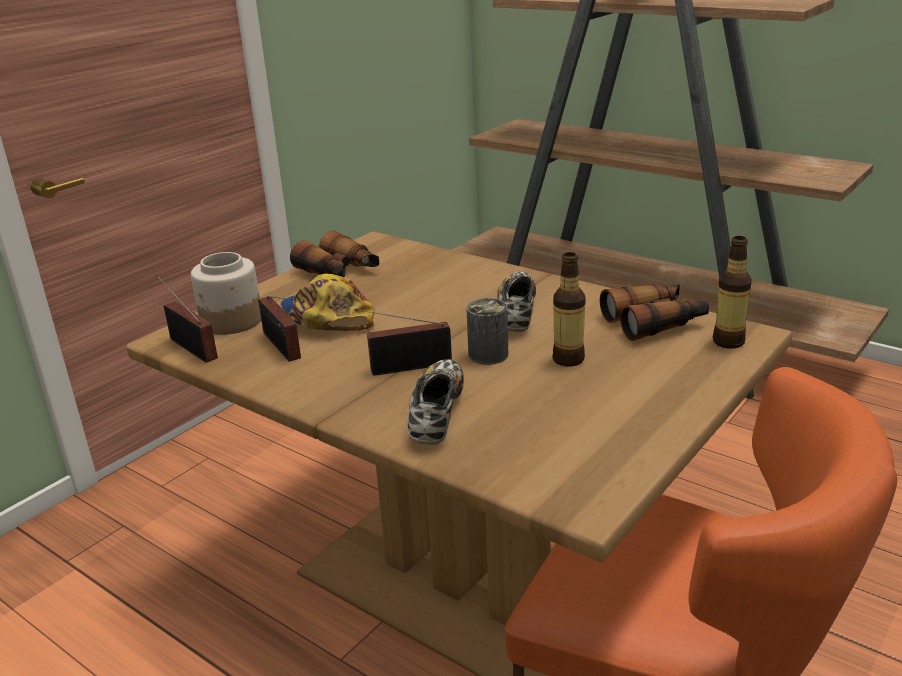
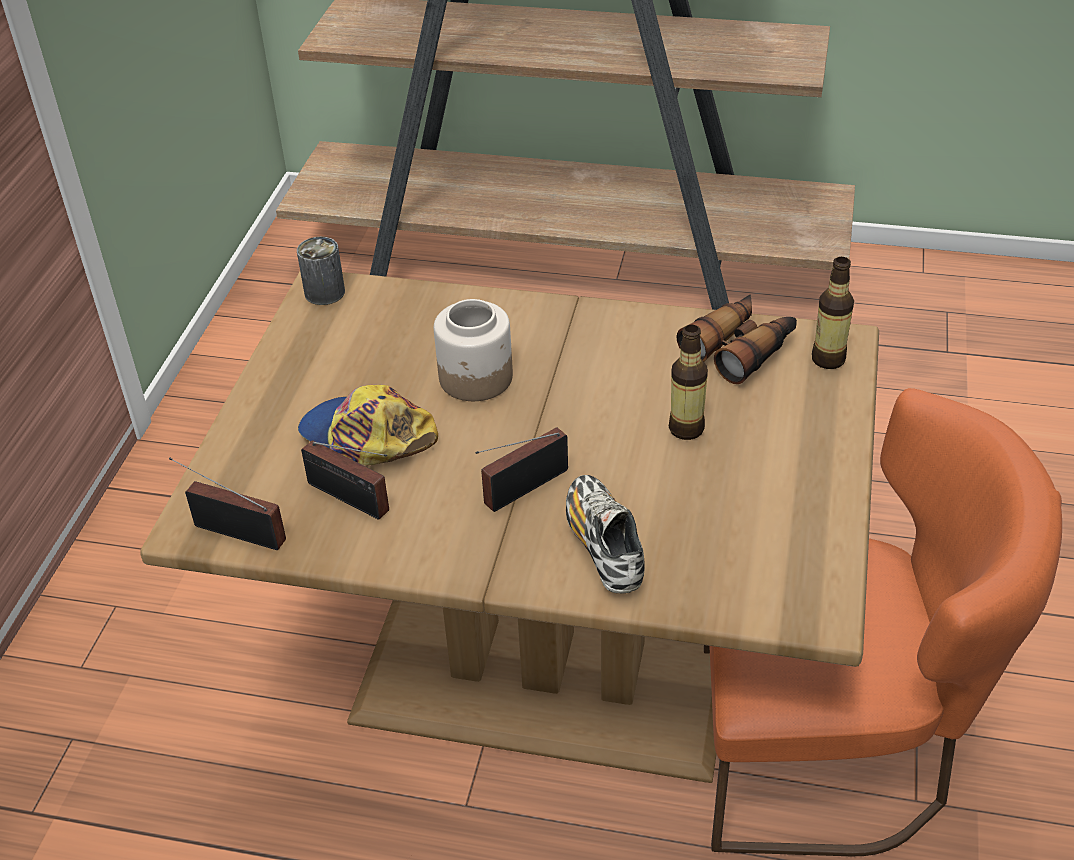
camera: 25 degrees left, 15 degrees up
jar [191,252,261,335] -> jar moved to [434,299,513,401]
binoculars [290,231,379,278] -> none
can [466,298,508,365] -> can moved to [297,237,345,305]
shoe [497,272,536,332] -> none

